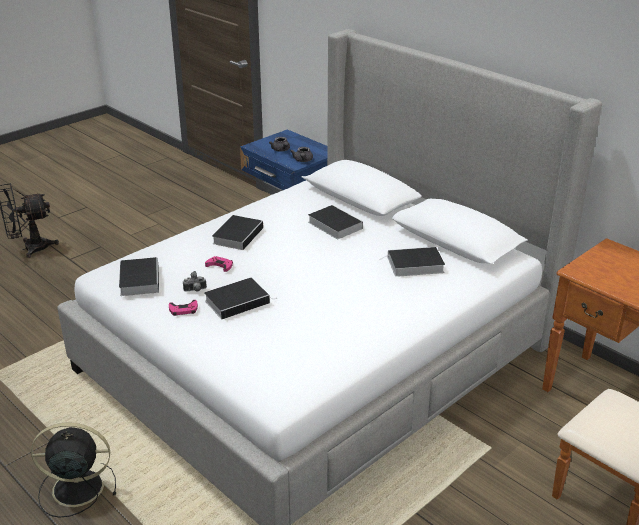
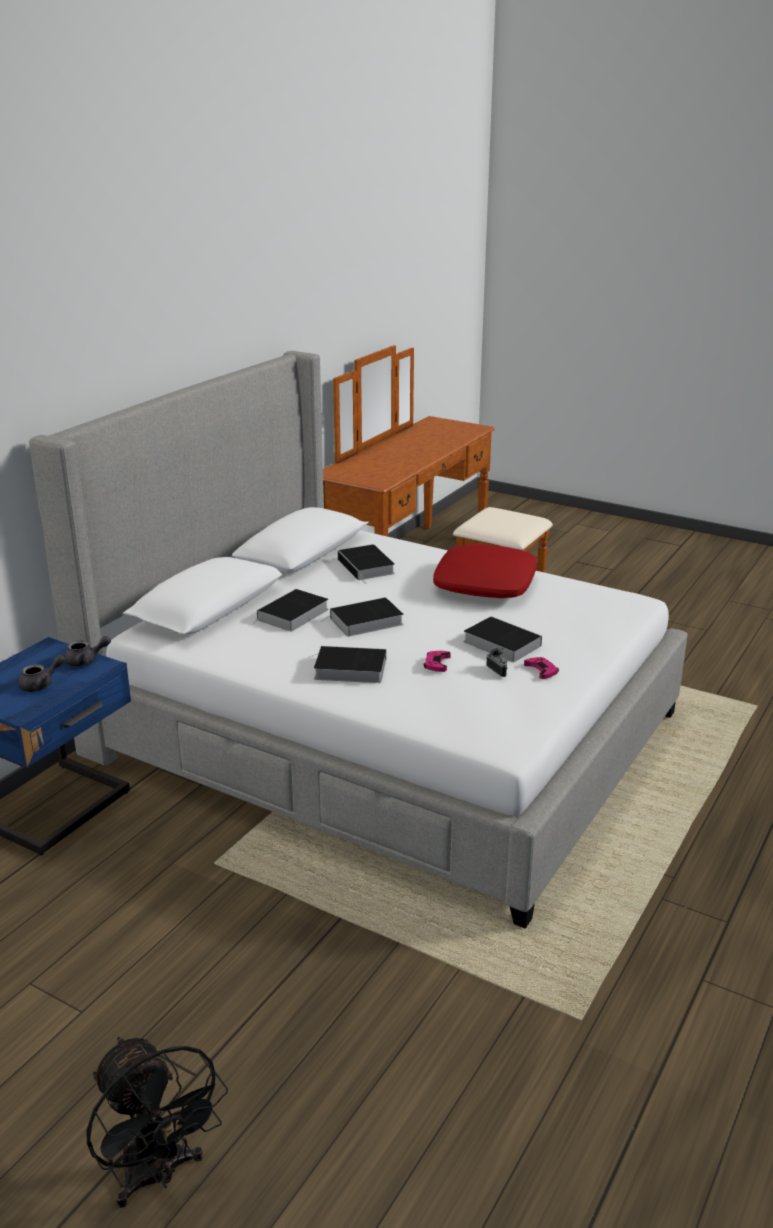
camera: 105 degrees left, 5 degrees down
black fan [31,422,116,518] -> none
book [119,257,159,296] -> book moved to [320,597,403,637]
none -> red pillow [433,544,537,598]

